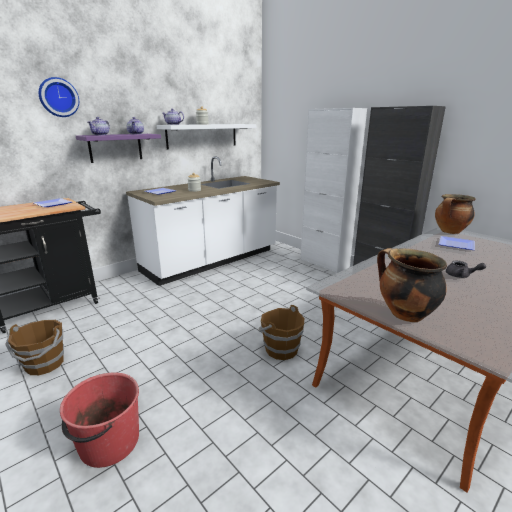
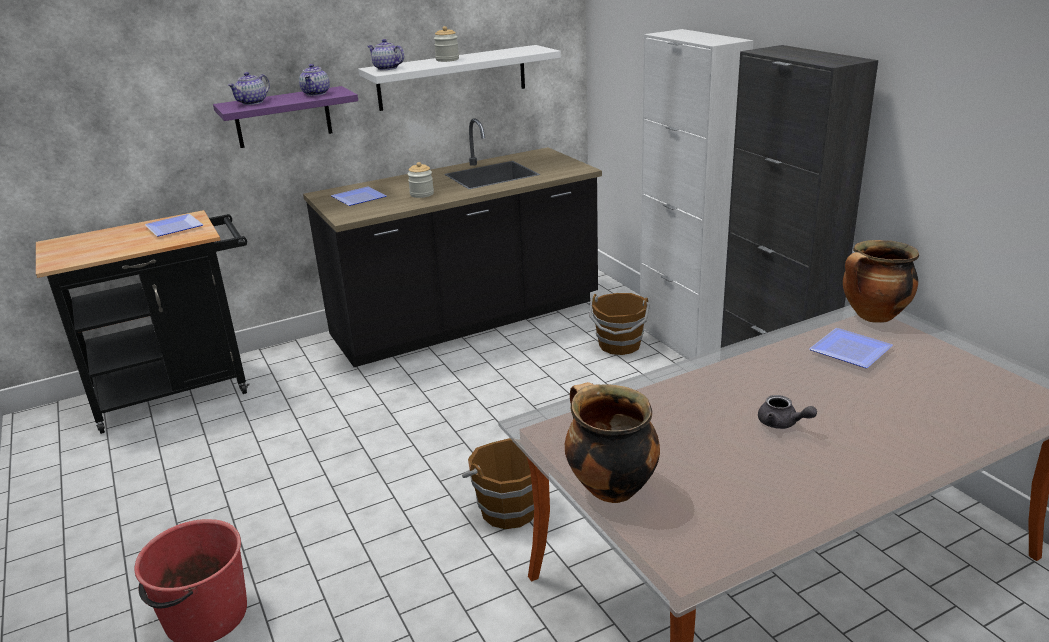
camera: 15 degrees right, 5 degrees up
brown bucket [5,320,64,375] -> brown bucket moved to [589,293,650,355]
wall clock [39,77,79,117] -> none
white counter [126,156,280,286] -> black counter [303,118,602,367]

